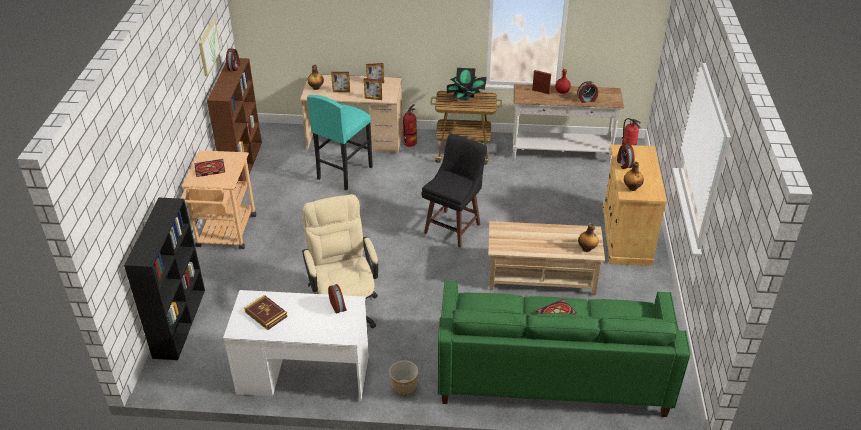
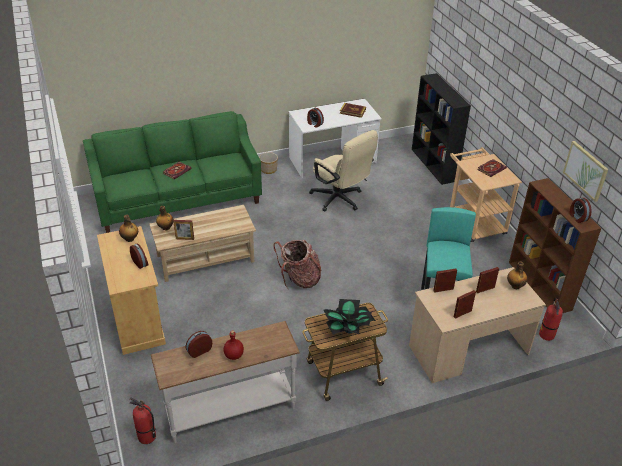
camera: 155 degrees right, 0 degrees up
fire extinguisher [403,104,417,147] -> fire extinguisher moved to [539,298,563,341]
black stool [421,134,487,247] -> backpack [273,240,321,289]
picture frame [532,70,551,94] -> picture frame moved to [173,220,194,240]

